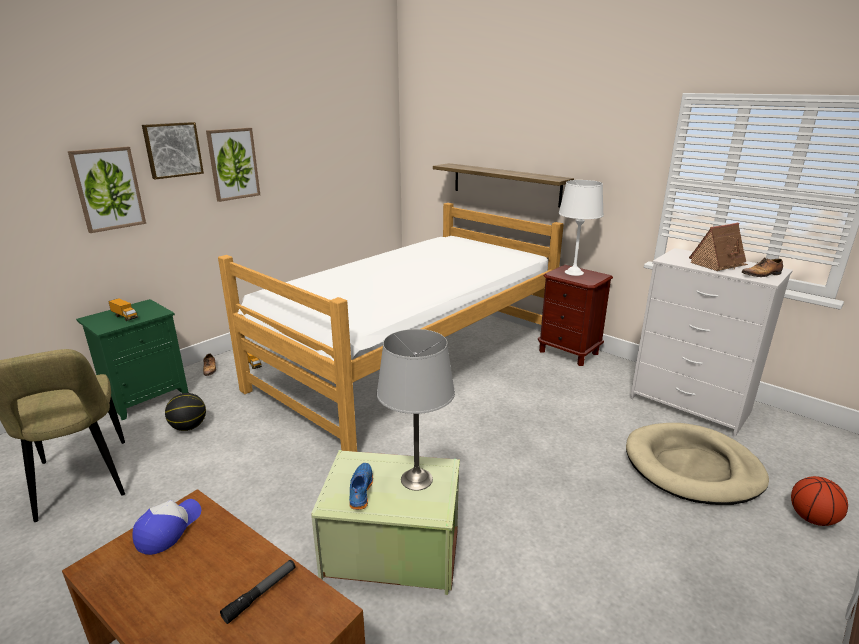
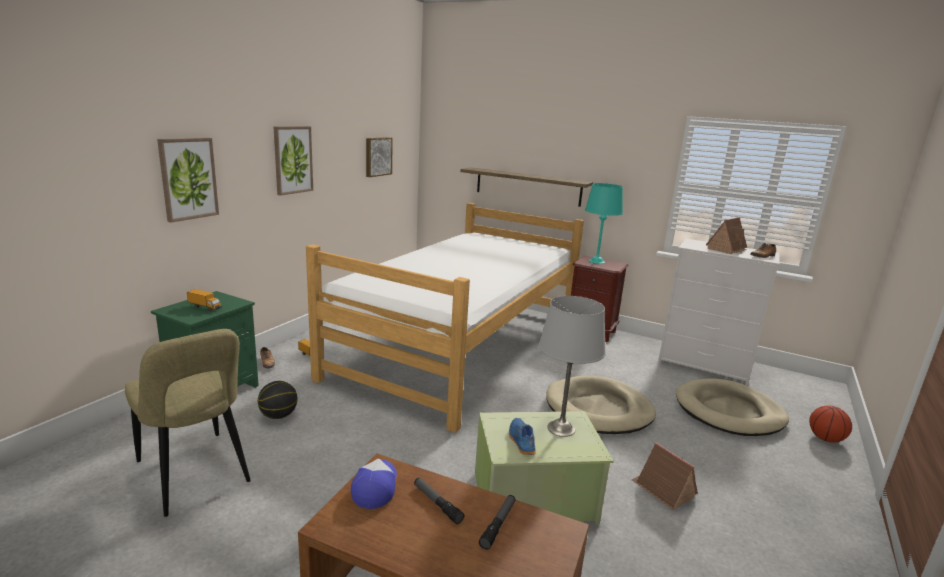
camera: 15 degrees left, 5 degrees down
picture [142,122,204,179] -> picture moved to [366,137,393,177]
white table lamp [558,180,604,276] -> turquoise table lamp [585,183,623,264]
none -> flashlight [414,478,464,524]
none -> beige dog bed [546,376,656,434]
none -> toy house [632,442,698,510]

